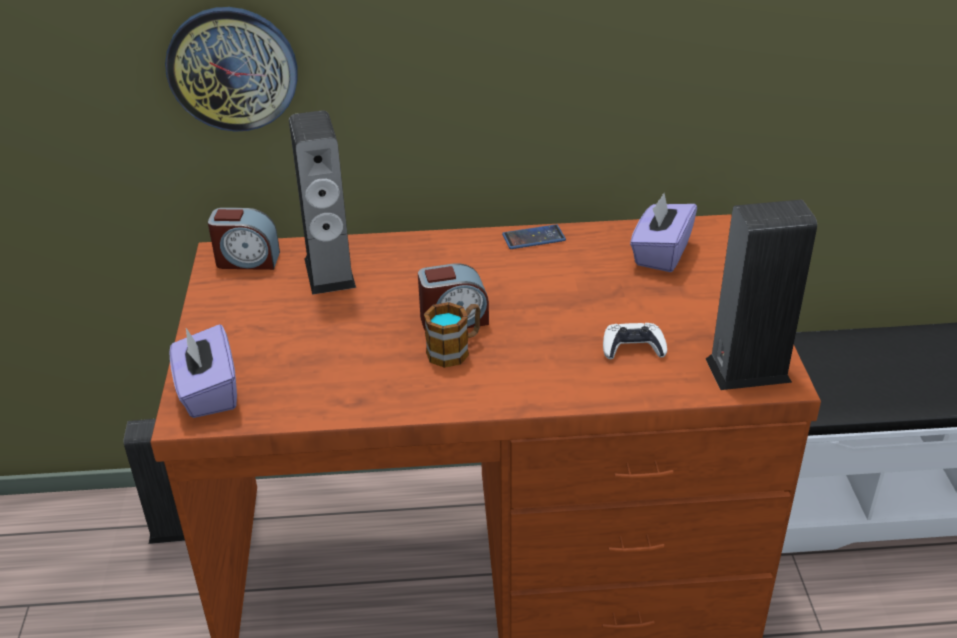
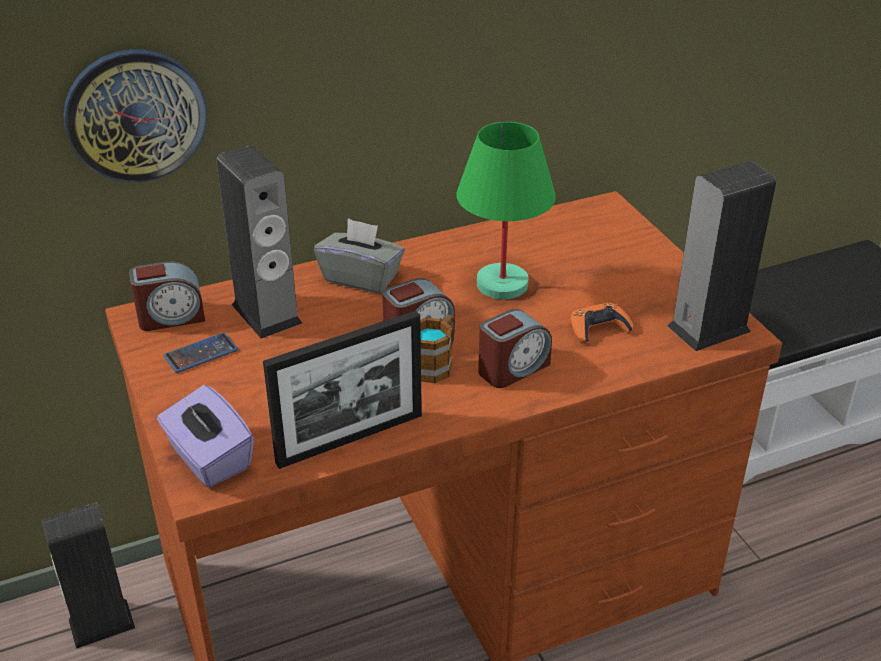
camera: 20 degrees left, 0 degrees up
phone [502,224,566,249] -> phone moved to [164,332,238,373]
white game controller [603,323,667,359] -> orange game controller [571,302,634,344]
purple tissue box [630,193,697,272] -> none
none -> picture frame [263,311,422,469]
none -> grey tissue box [314,218,405,294]
none -> green table lamp [456,122,556,300]
none -> alarm clock [478,309,552,388]

